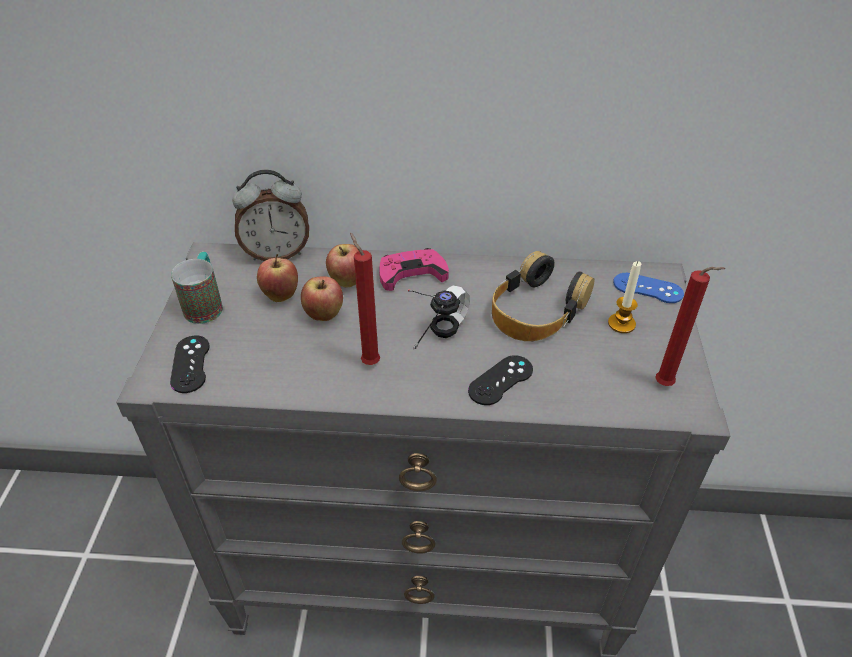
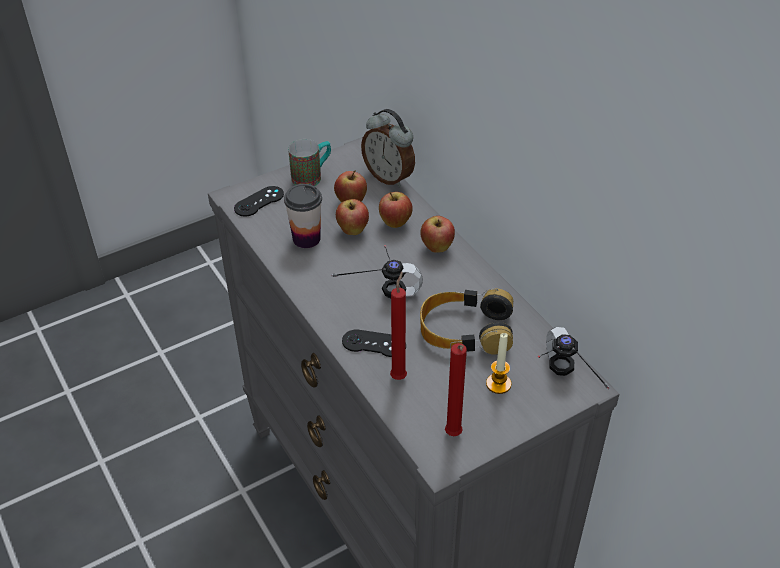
camera: 55 degrees right, 0 degrees up
red candle [350,232,380,365] -> red candle moved to [390,272,407,380]
pink game controller [379,248,449,291] -> apple [420,216,455,253]
blue game controller [613,273,684,303] -> headphones [538,327,609,390]
none -> cup [284,184,322,248]

